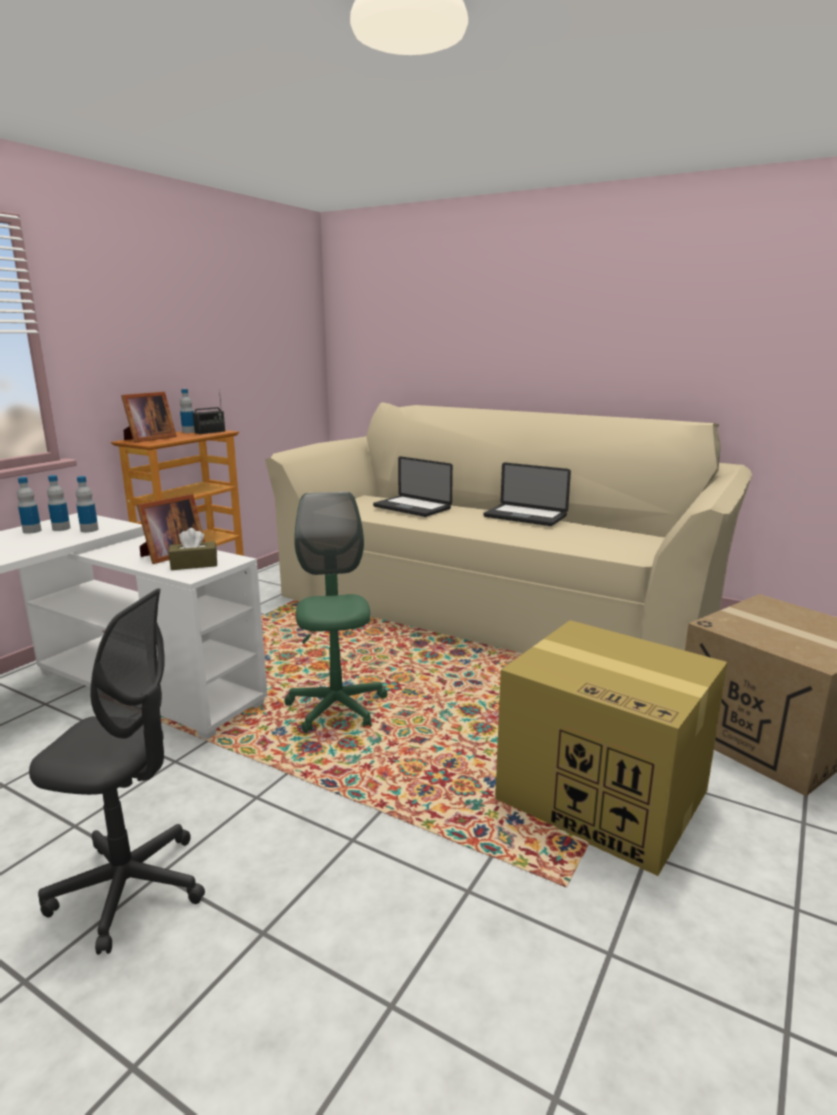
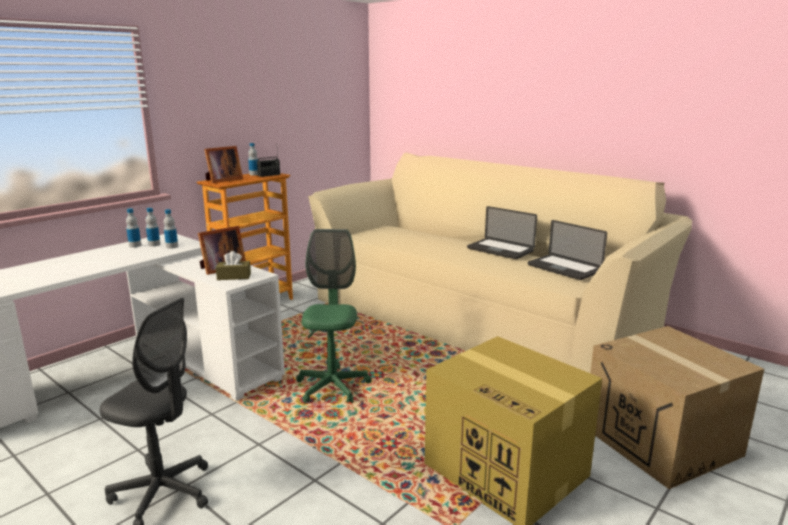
camera: 10 degrees right, 0 degrees up
laptop [373,456,453,517] -> laptop moved to [528,220,607,280]

